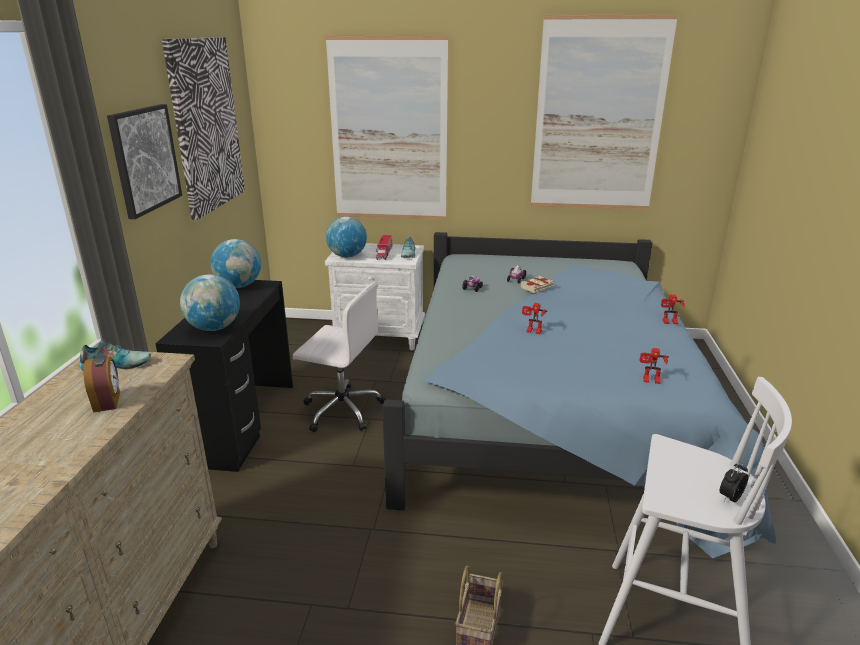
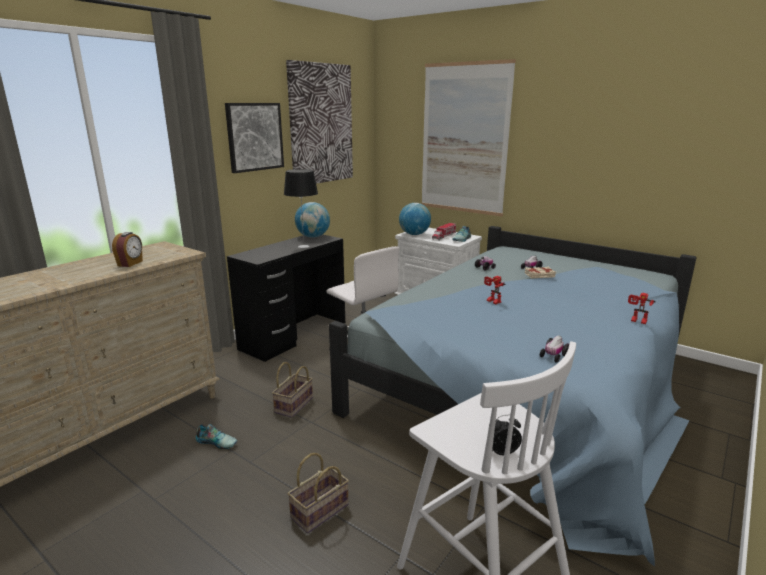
camera: 30 degrees right, 5 degrees down
shoe [79,340,151,371] -> shoe moved to [196,424,237,450]
globe [180,274,240,331] -> none
picture [531,14,678,210] -> none
toy robot [640,348,668,384] -> toy car [540,335,569,363]
none -> basket [272,362,313,418]
none -> table lamp [284,169,318,248]

